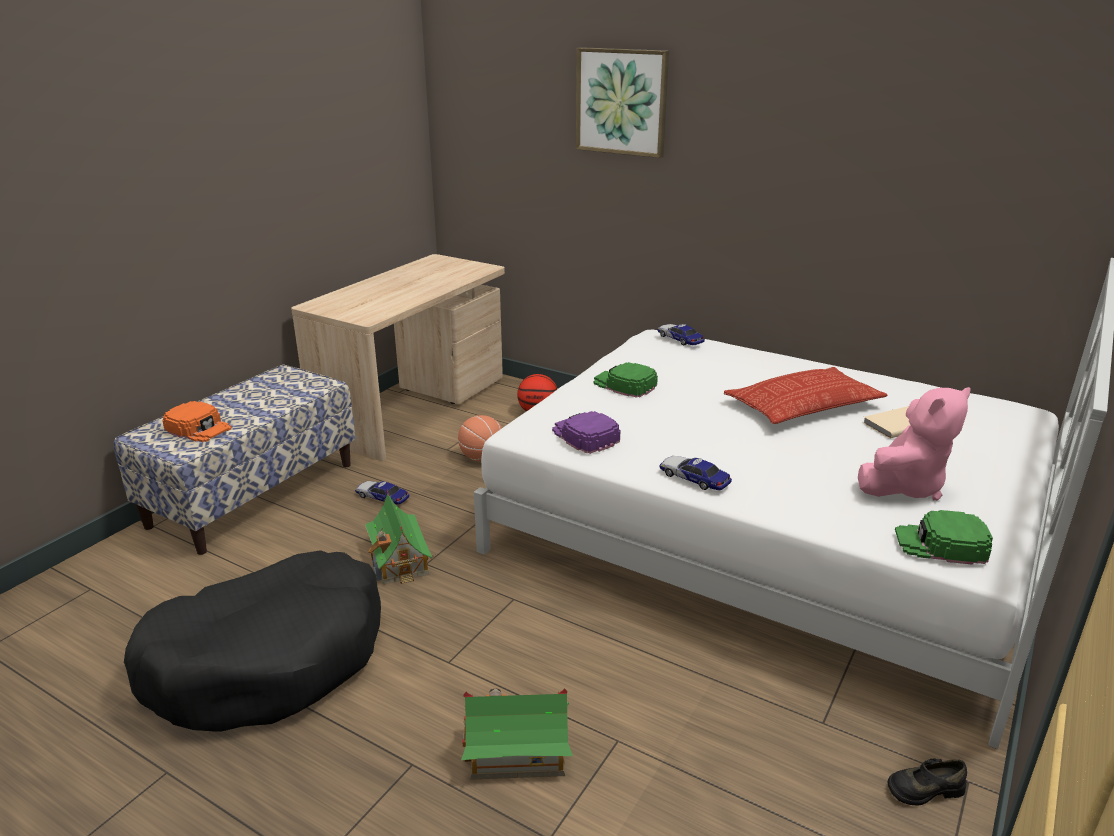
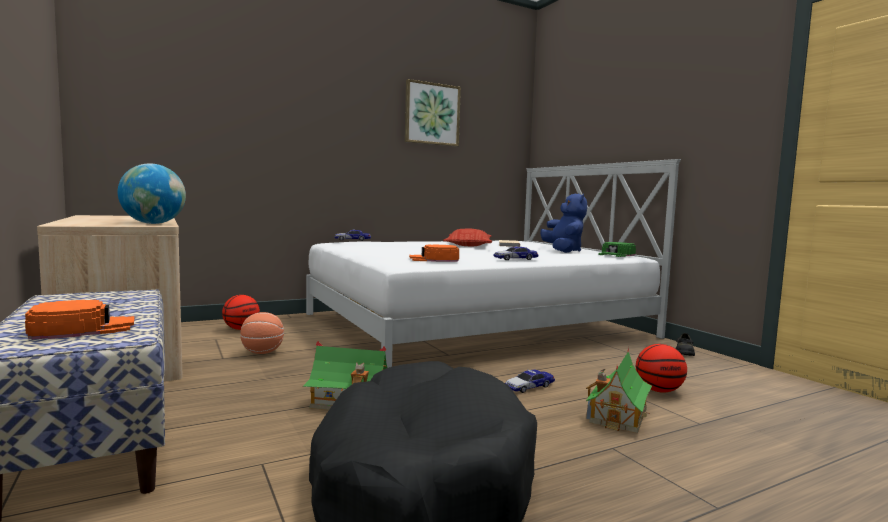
camera: 60 degrees left, 20 degrees down
toy car [355,481,409,505] -> toy car moved to [505,370,555,393]
purple cap [552,411,620,454] -> orange cap [409,245,459,262]
picture [576,47,669,158] -> picture moved to [405,79,461,147]
green cap [593,362,658,398] -> none
pink plush toy [858,387,971,501] -> blue plush toy [540,193,587,253]
none -> globe [118,163,186,224]
none -> basketball [636,344,687,393]

